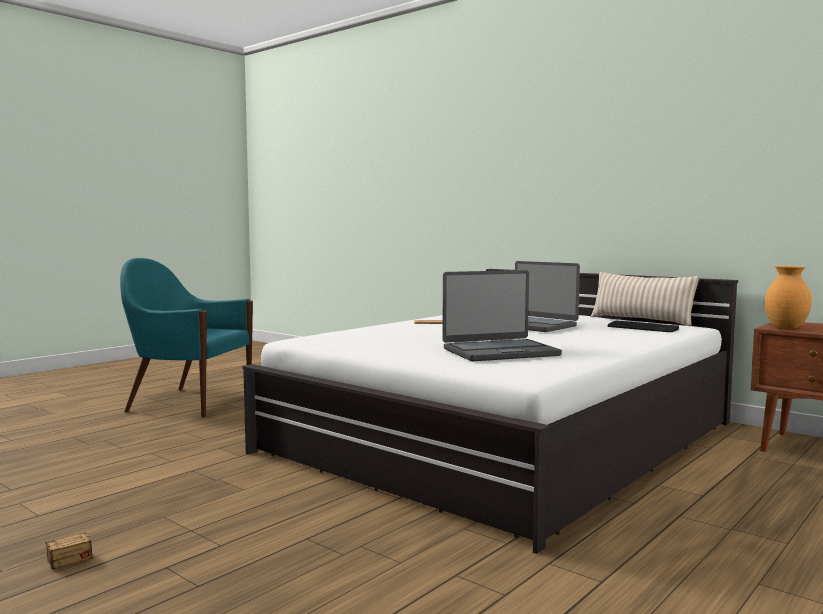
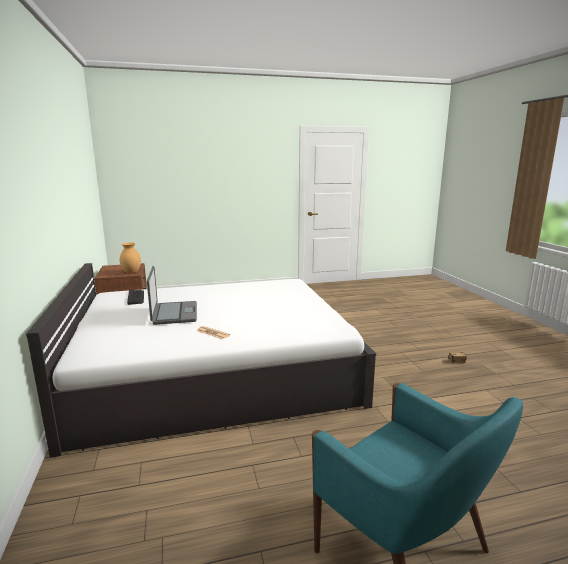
camera: 145 degrees left, 10 degrees up
laptop [442,270,562,361] -> none
beige pillow [591,272,699,326] -> none

